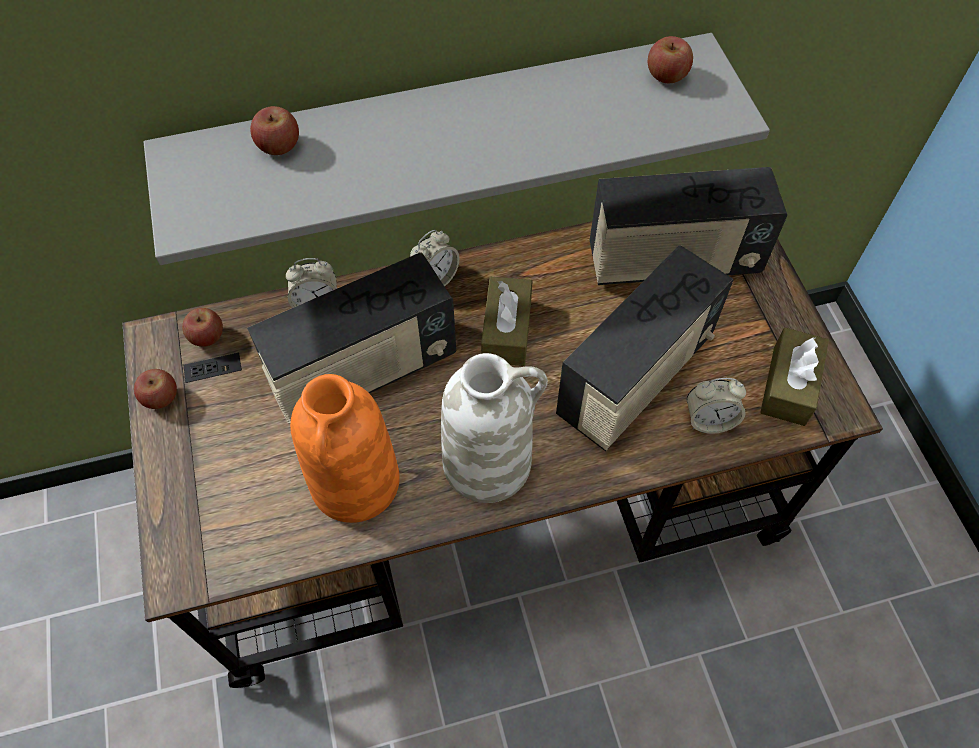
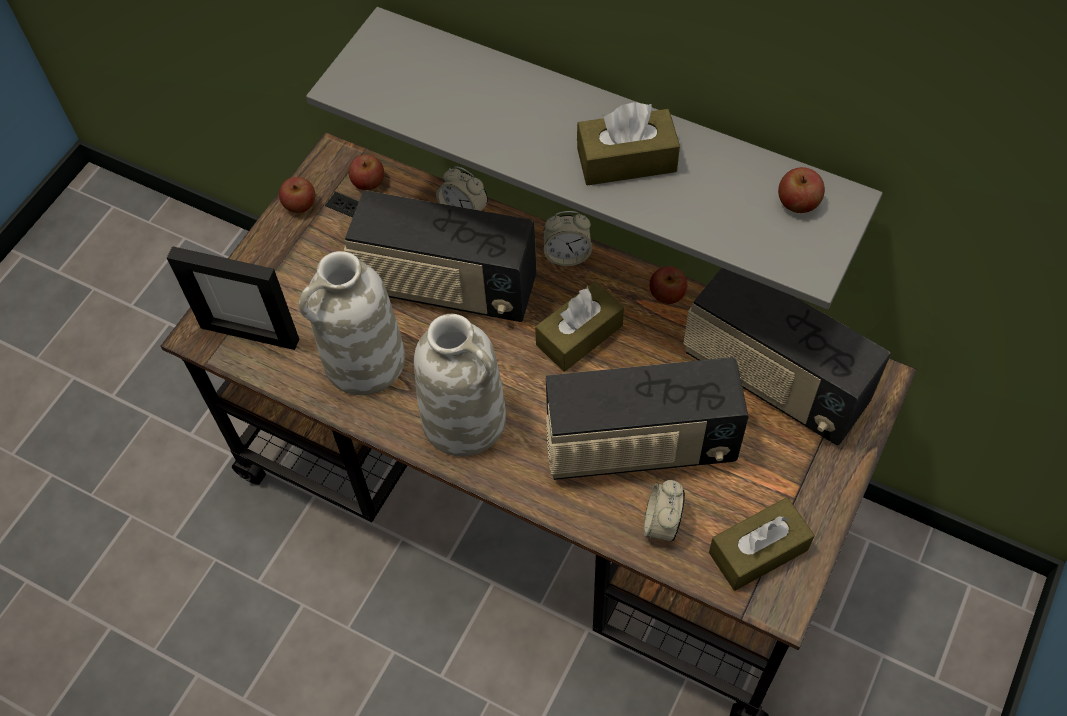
camera: 45 degrees right, 0 degrees up
apple [250,106,299,155] -> apple moved to [649,266,688,304]
orange vase [290,374,400,523] -> white vase [298,251,405,395]
alarm clock [687,378,746,434] -> alarm clock turned 60 degrees clockwise [644,480,685,542]
none -> picture frame [167,246,299,350]
none -> brown tissue box [577,102,680,186]

